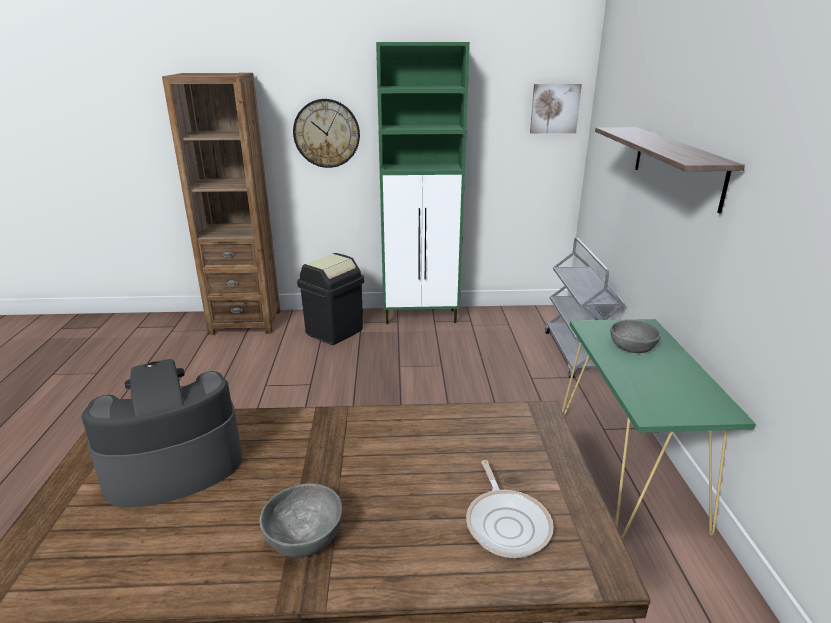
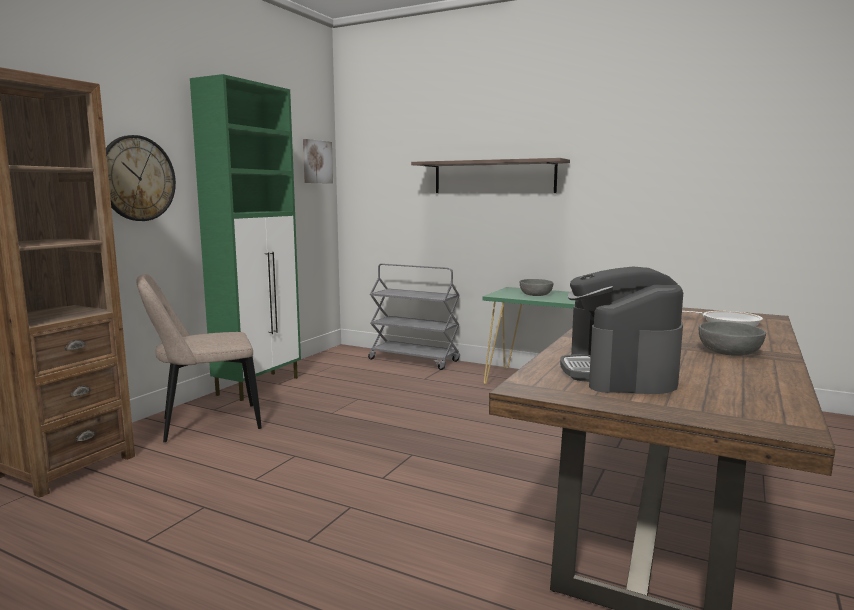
camera: 60 degrees left, 15 degrees down
black trash can [297,253,364,345] -> beige chair [136,274,262,442]

